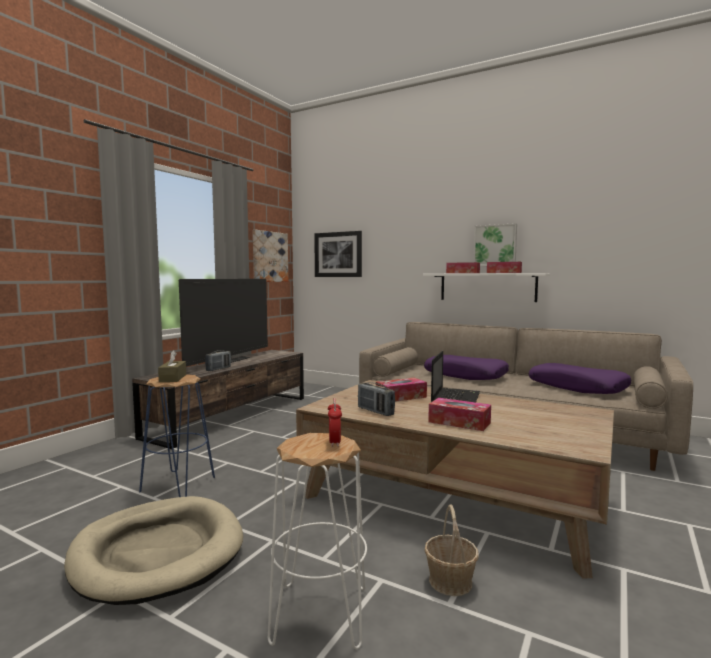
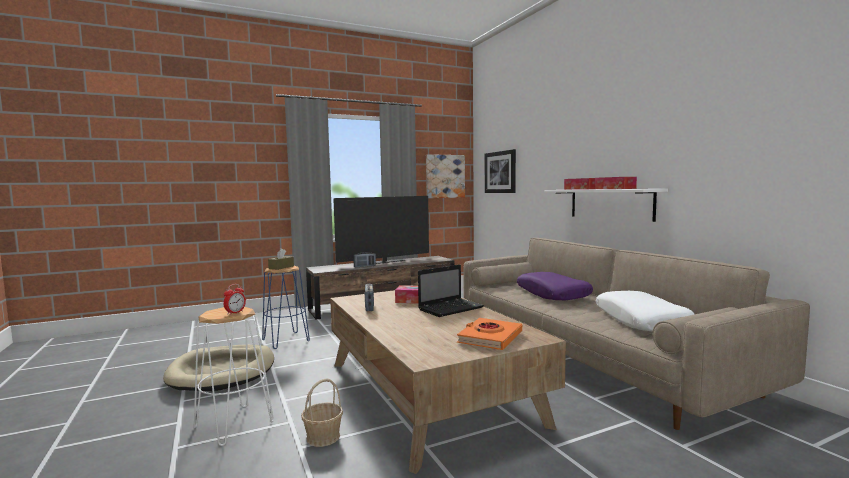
camera: 35 degrees right, 0 degrees up
tissue box [428,398,491,431] -> none
picture [473,223,517,266] -> none
purple pillow [529,363,631,394] -> white pillow [596,291,694,331]
none -> orange book [457,318,522,350]

